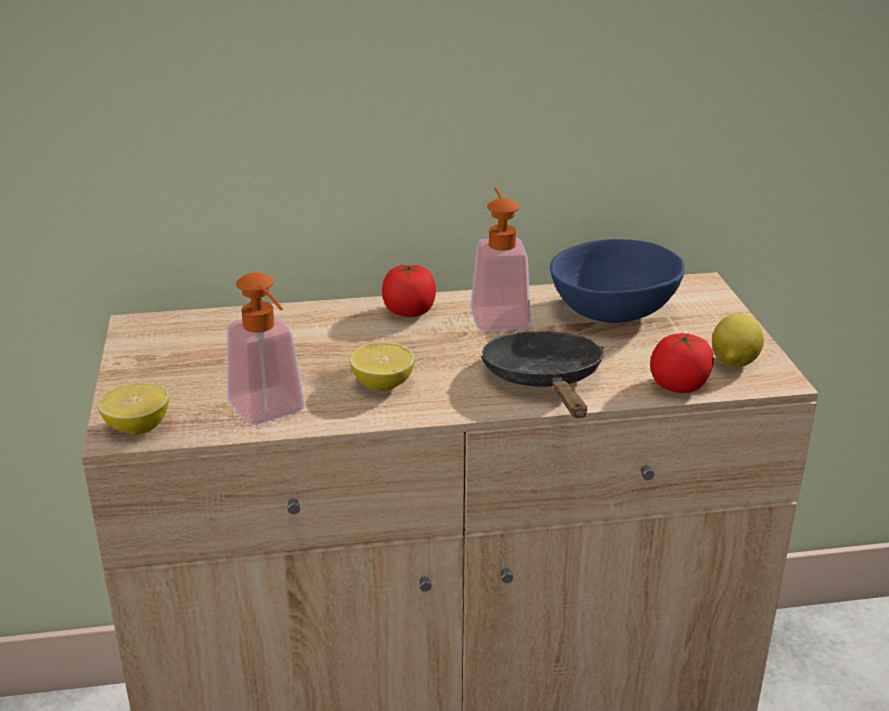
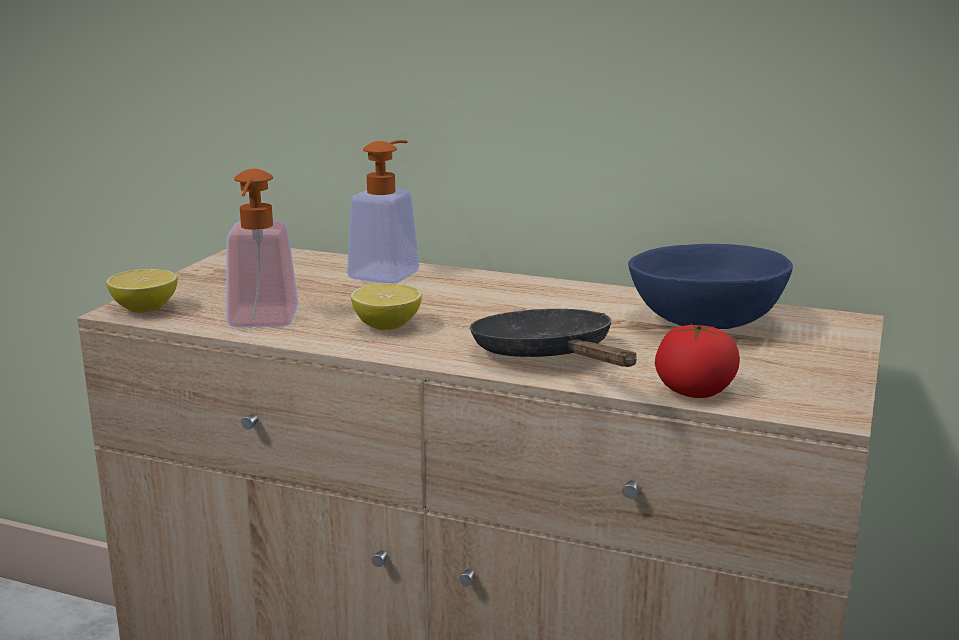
camera: 30 degrees right, 10 degrees down
tomato [382,264,436,317] -> none
soap dispenser [471,187,531,331] -> soap dispenser moved to [347,140,419,284]
black frying pan [481,331,603,418] -> black frying pan turned 45 degrees counterclockwise [470,309,637,367]
lemon [712,313,764,367] -> none

